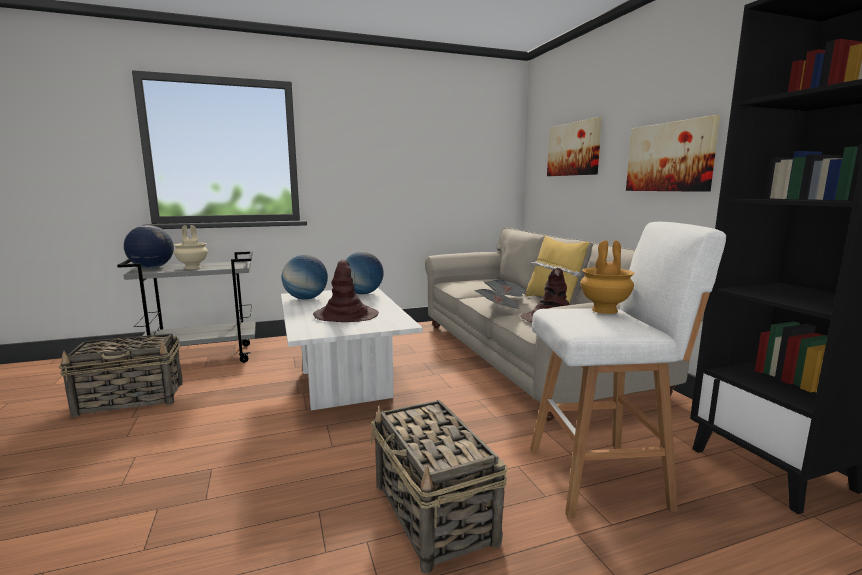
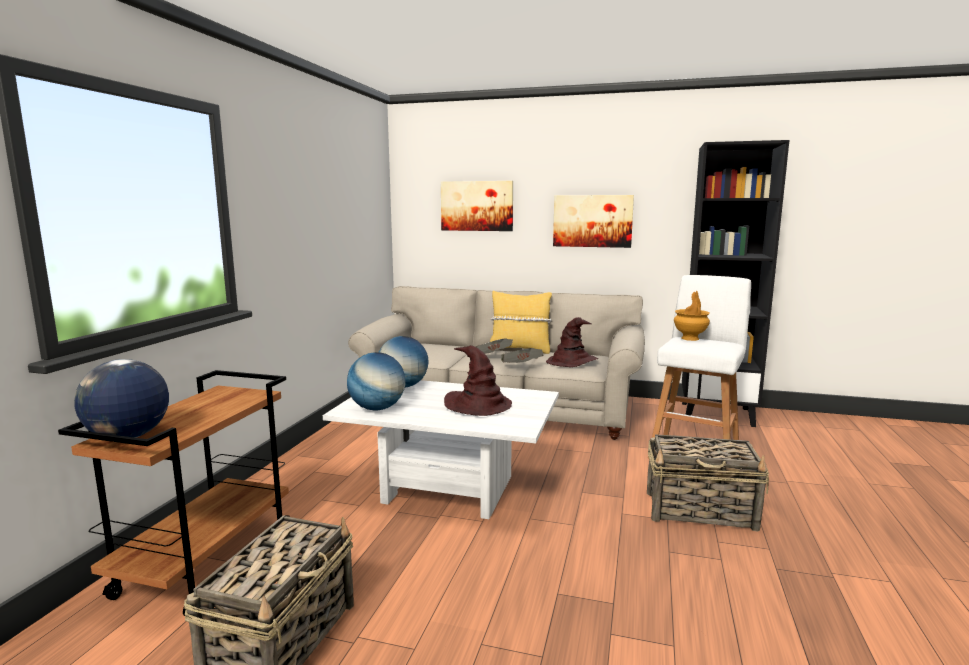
camera: 55 degrees left, 0 degrees up
grey cart [117,251,256,363] -> brown cart [58,370,290,616]
beige vase [174,225,208,269] -> none

